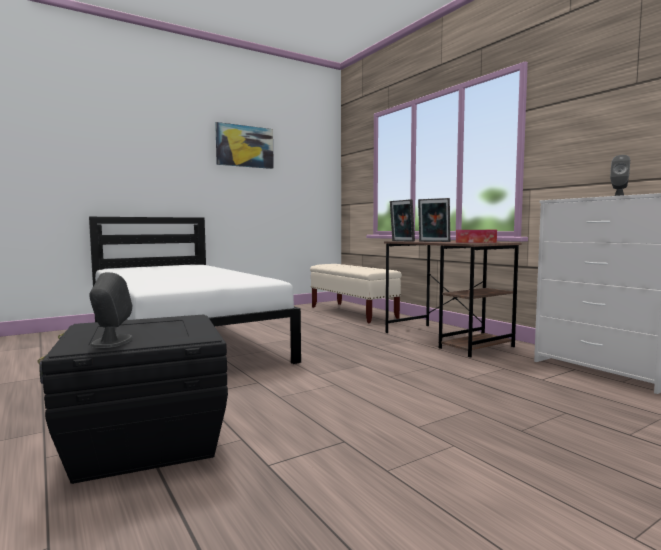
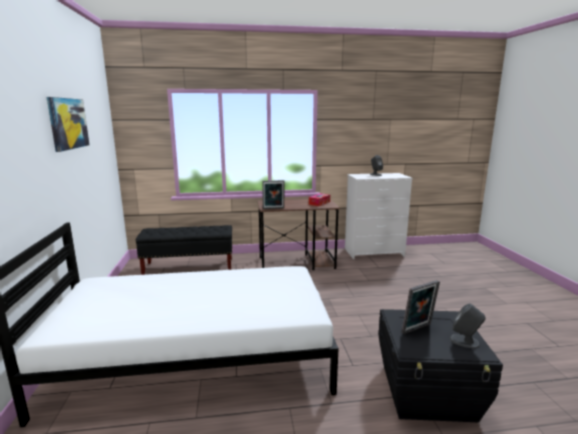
camera: 65 degrees left, 10 degrees up
beige bench [310,264,402,323] -> black bench [136,225,233,275]
picture frame [418,198,450,242] -> picture frame moved to [402,280,440,334]

